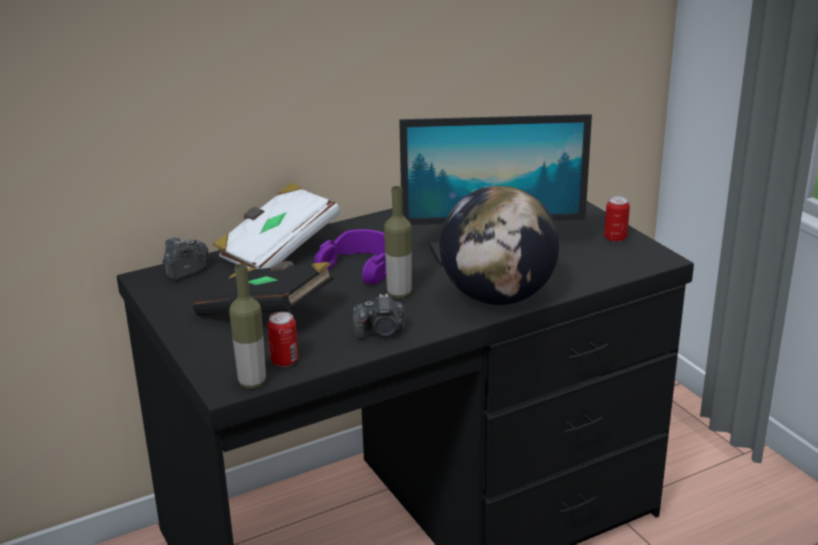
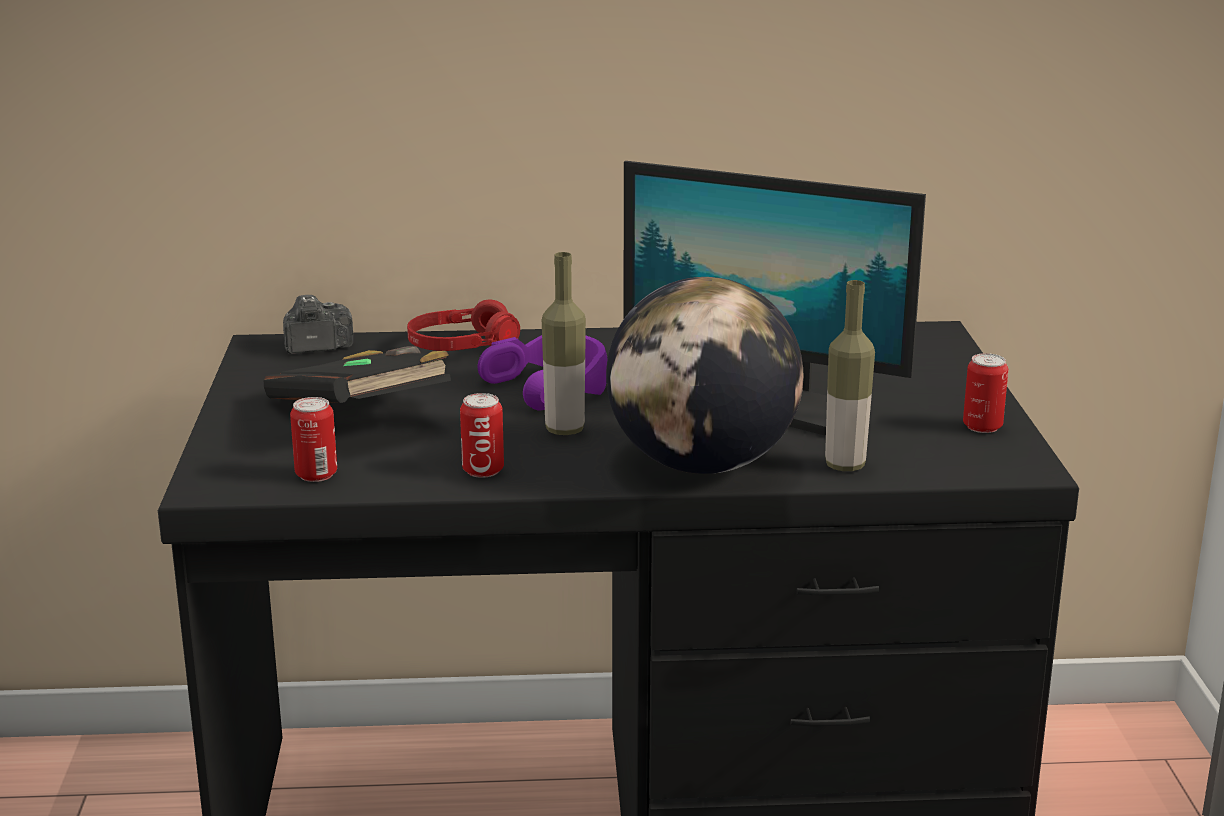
camera: 25 degrees right, 5 degrees down
white book [213,183,341,269] -> red headphones [407,299,520,351]
bottle [229,263,266,389] -> bottle moved to [825,280,875,471]
camera [353,294,405,340] -> can [460,393,504,478]

